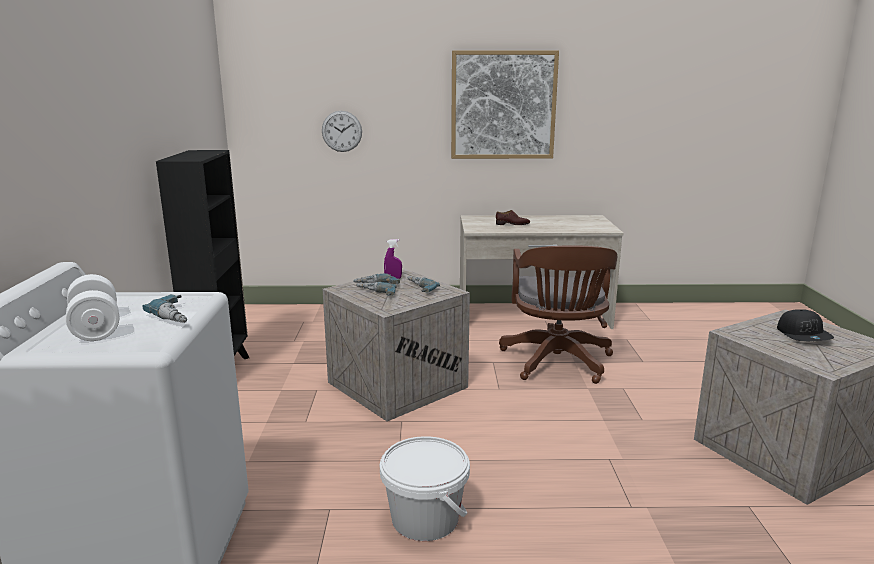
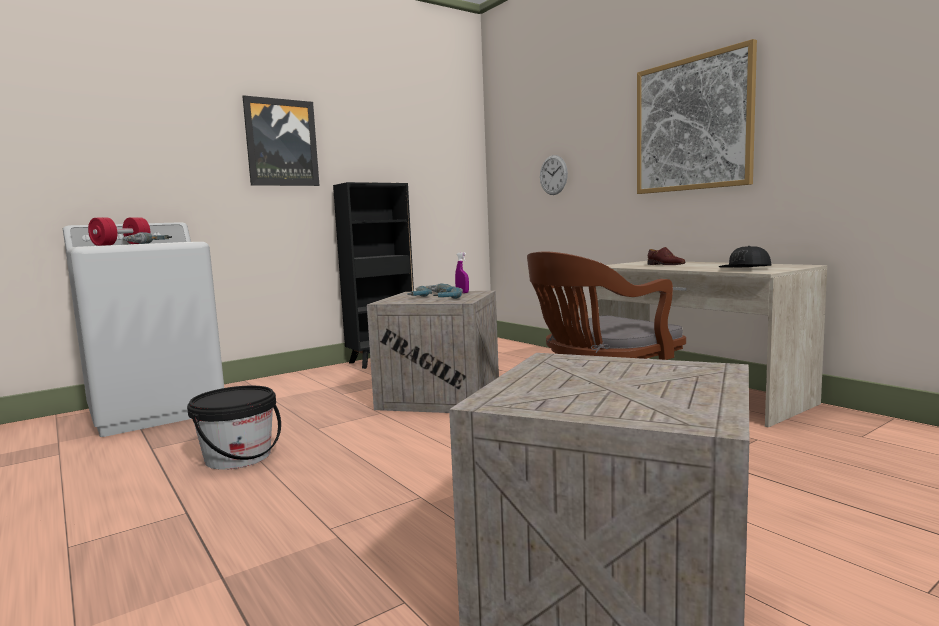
camera: 55 degrees right, 10 degrees down
white dumbbell [66,274,120,341] -> red dumbbell [88,217,150,246]
white bucket [380,436,470,541] -> black bucket [187,386,281,470]
black cap [777,309,834,341] -> black cap moved to [719,246,771,268]
none -> picture [242,95,319,186]

